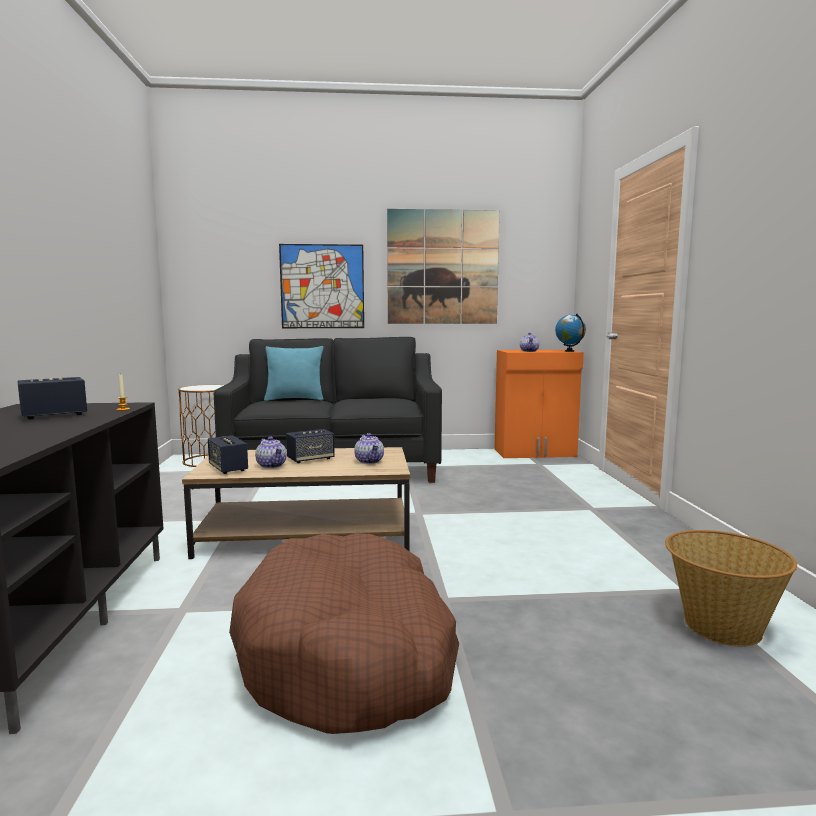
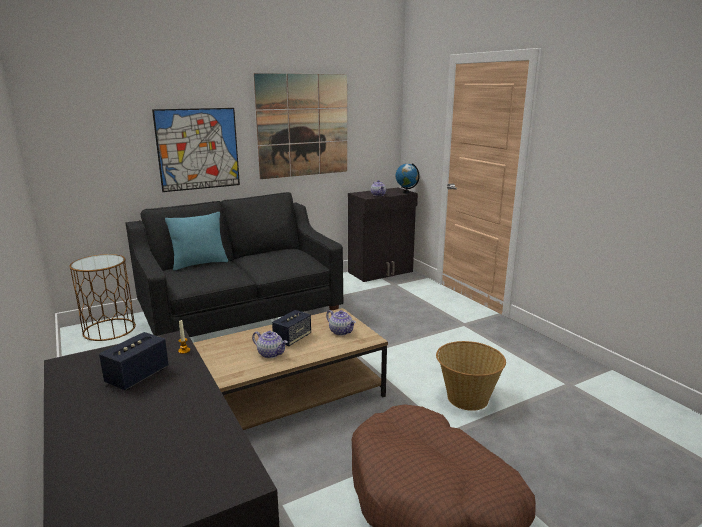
camera: 25 degrees left, 10 degrees up
speaker [208,436,248,474] -> none
orange cabinet [494,350,584,458] -> black cabinet [348,188,418,282]
basket [665,530,797,646] -> basket moved to [436,341,506,411]

